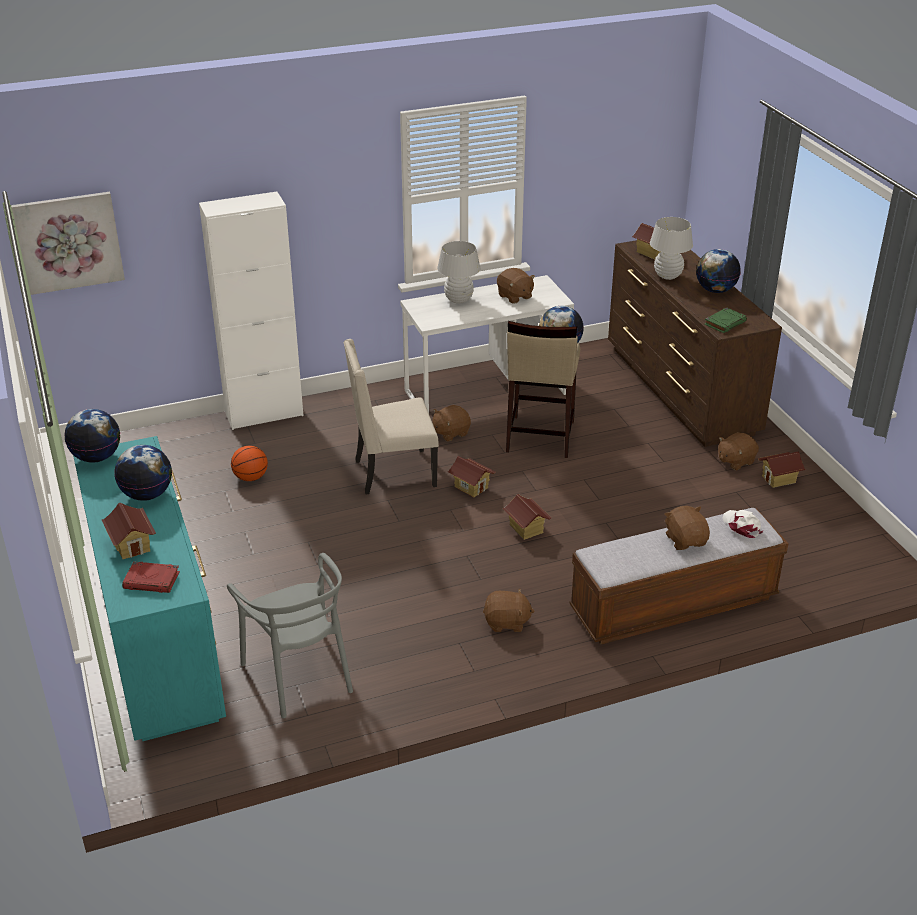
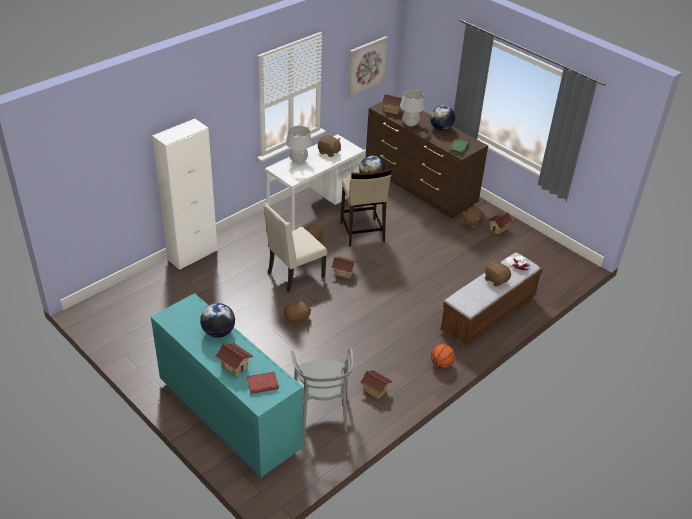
camera: 25 degrees left, 5 degrees up
picture [11,192,125,295] -> picture moved to [348,36,388,97]
globe [65,409,120,463] -> none
grey chair [227,553,353,718] -> grey chair turned 45 degrees clockwise [291,348,354,435]
basketball [231,446,268,481] -> basketball moved to [431,344,455,368]
brown plush toy [483,588,534,632] -> brown plush toy moved to [284,299,311,326]
toy house [503,494,551,540] -> toy house moved to [359,369,393,399]

